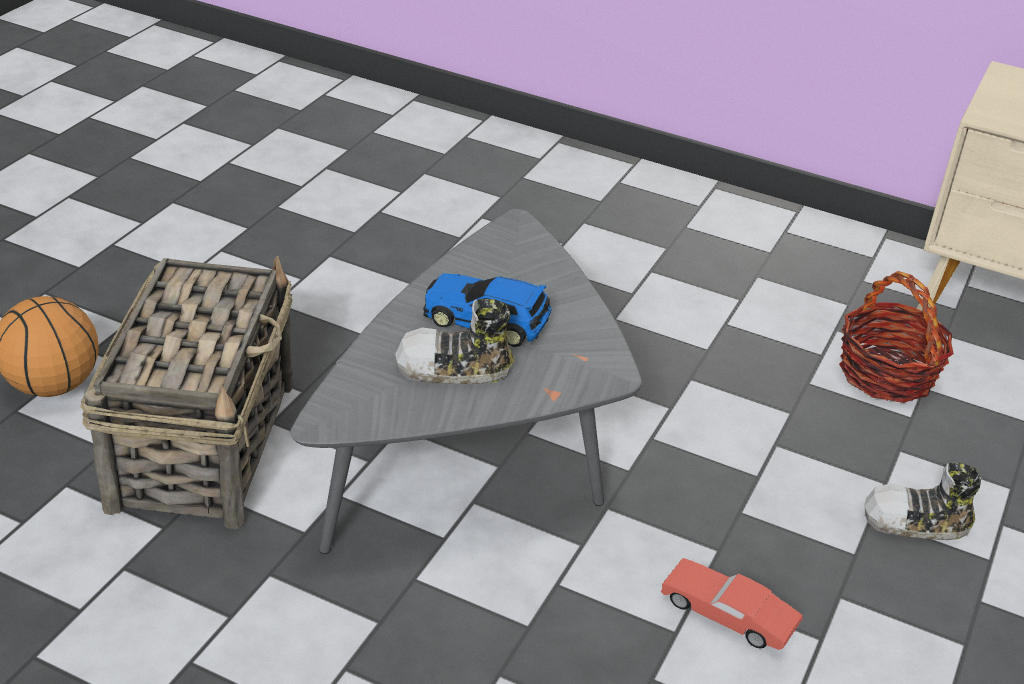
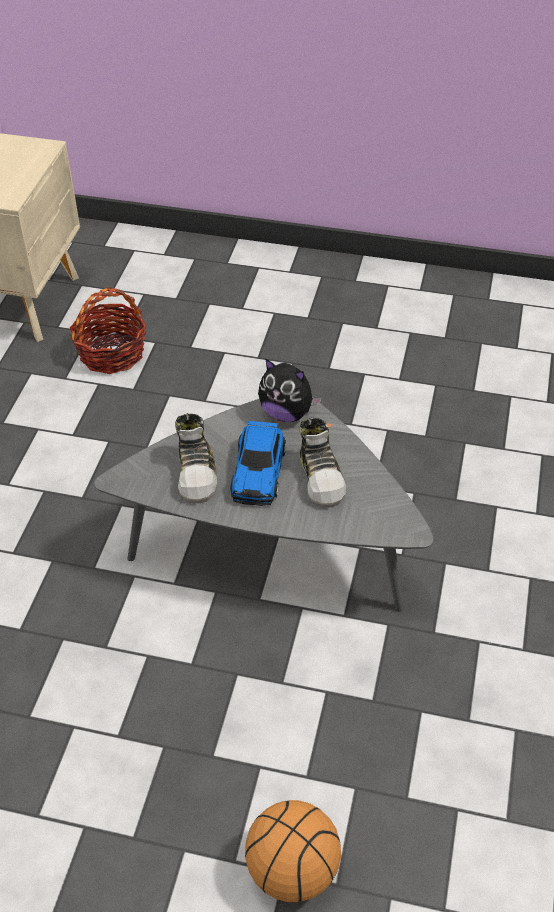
camera: 100 degrees left, 10 degrees up
basket [80,256,293,529] -> none
red toy car [661,558,803,650] -> none
shoe [865,463,981,540] -> shoe moved to [175,413,217,503]
none -> plush toy [258,358,322,422]

